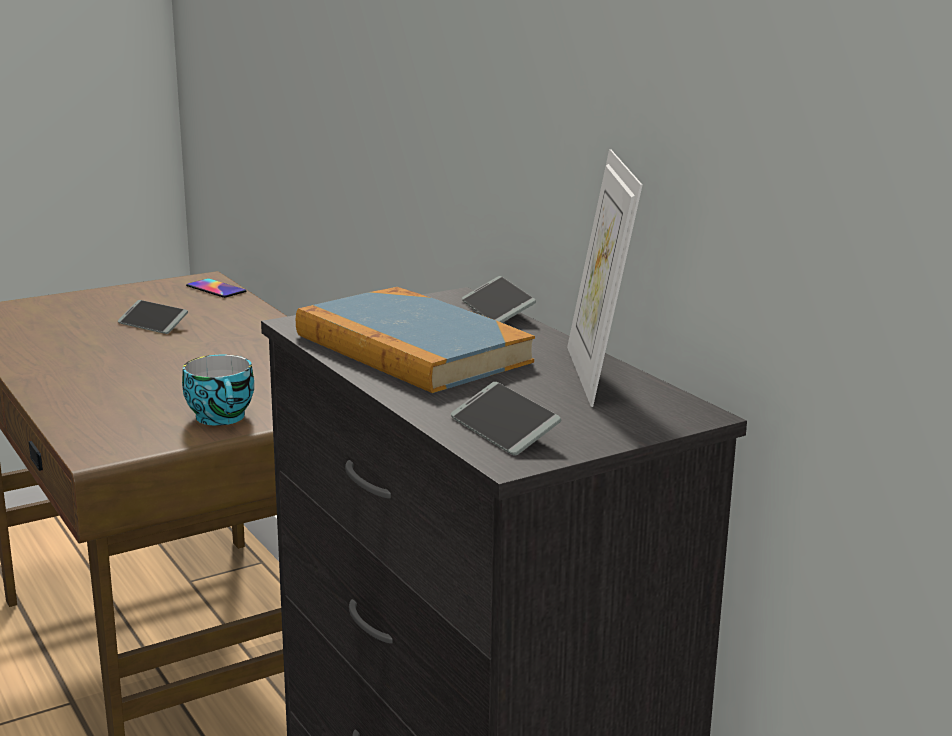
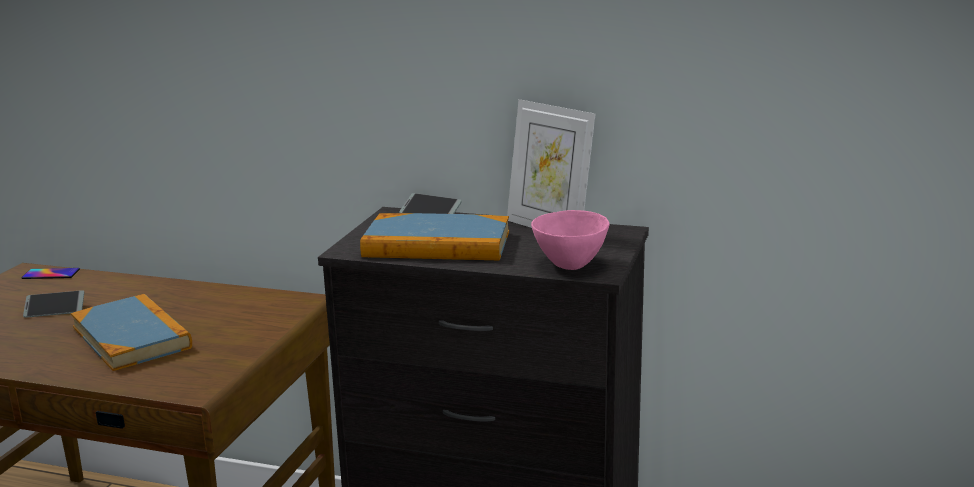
camera: 40 degrees left, 0 degrees up
cup [182,355,254,426] -> none
phone [451,382,562,456] -> pink bowl [531,210,610,270]
none -> book [71,294,192,371]

